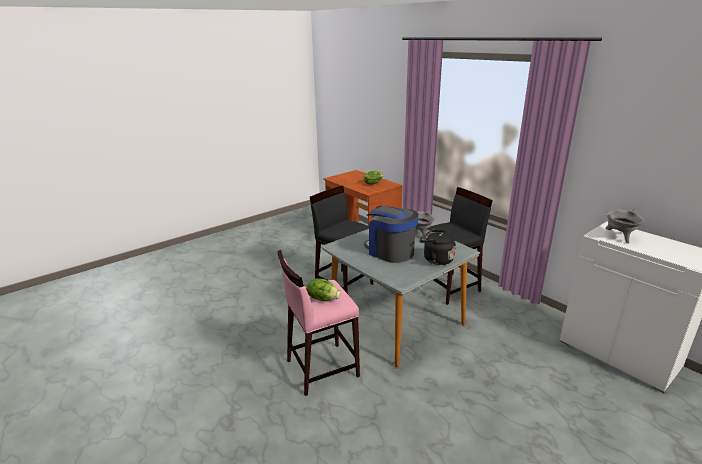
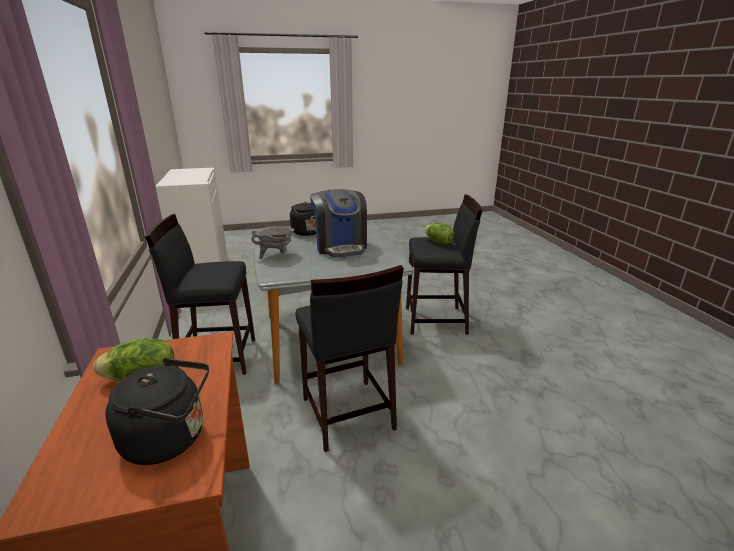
camera: 155 degrees left, 0 degrees up
pink stool [277,250,360,396] -> black stool [406,194,482,335]
grey cooking pot [605,209,645,243] -> none
none -> black kettle [105,358,209,465]

